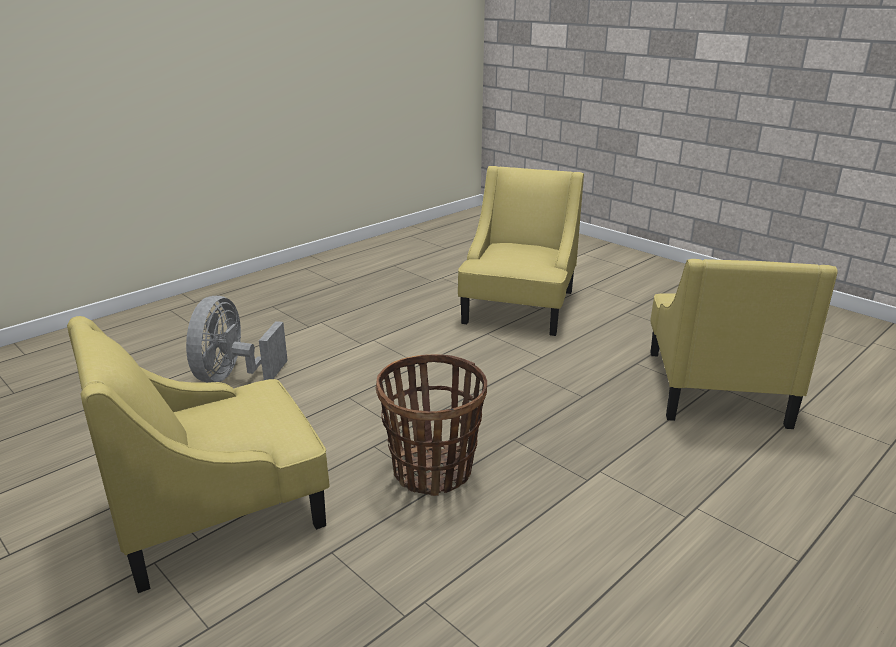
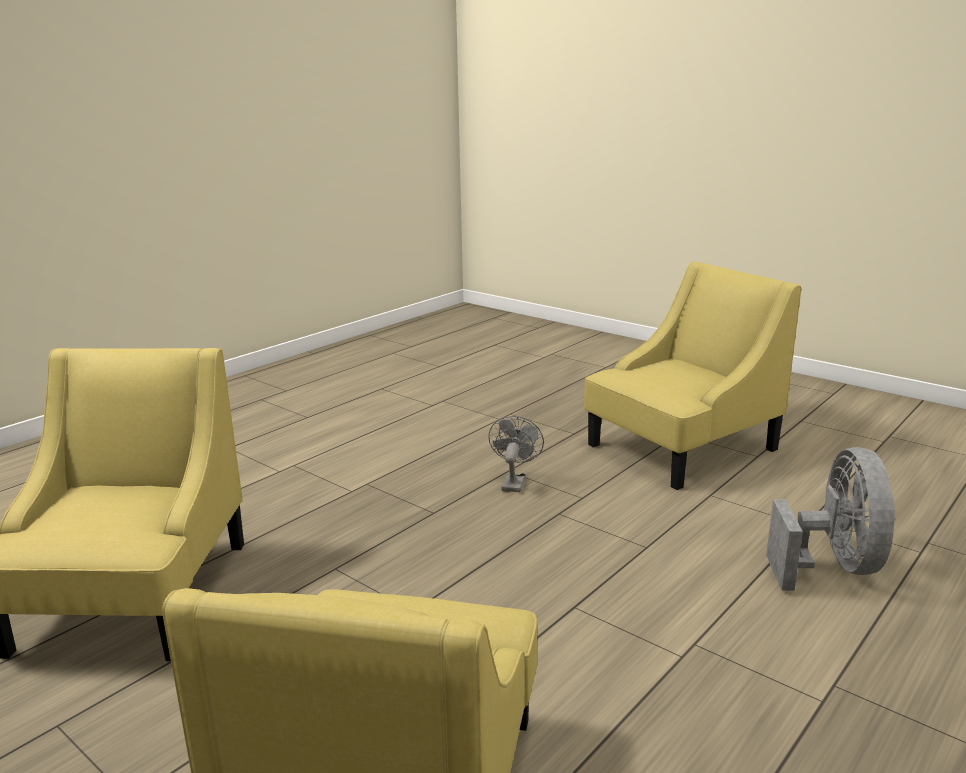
camera: 175 degrees right, 5 degrees down
basket [376,354,487,496] -> grey fan [488,416,544,492]

